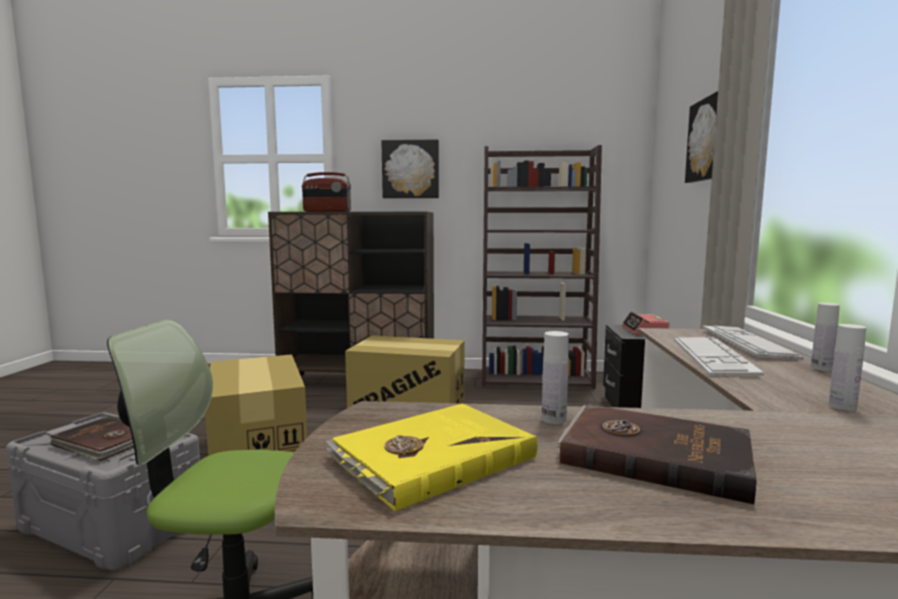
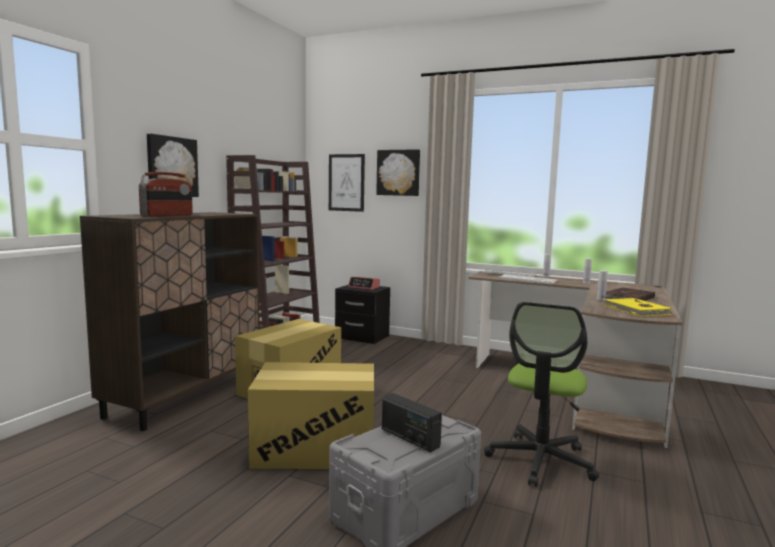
camera: 70 degrees left, 0 degrees up
brown book [50,416,134,461] -> radio [382,393,442,452]
none -> picture [329,154,365,212]

